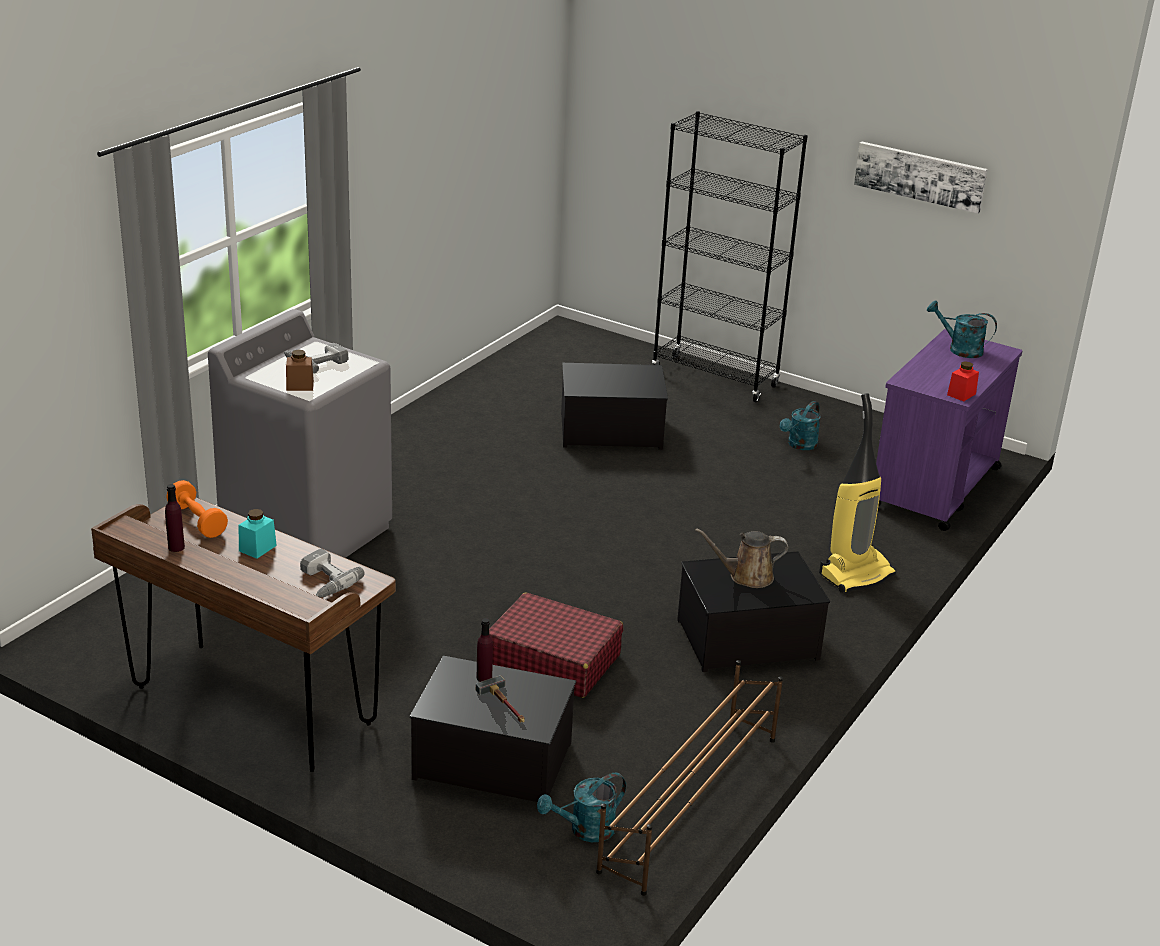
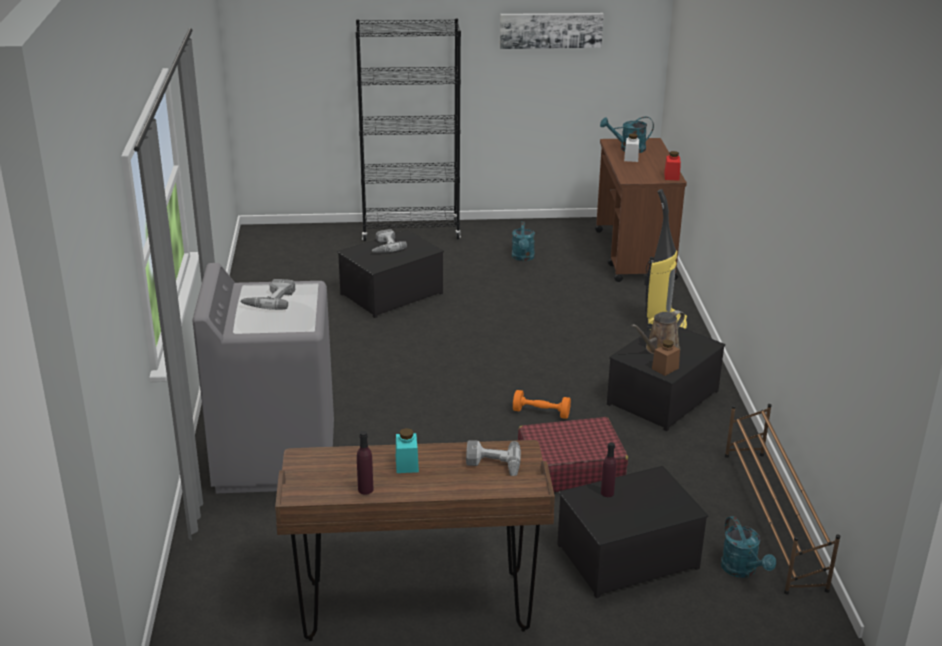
camera: 35 degrees left, 0 degrees up
orange dumbbell [166,480,228,538] -> orange dumbbell moved to [513,390,571,419]
brown jar [286,350,314,391] -> brown jar moved to [652,340,680,376]
hammer [476,675,525,723] -> none
turquoise watering can [537,772,626,842] -> turquoise watering can turned 45 degrees counterclockwise [721,516,776,578]
purple cart [876,329,1023,531] -> brown cart [595,138,687,282]
none -> power drill [372,229,407,253]
none -> white jar [624,133,639,162]

